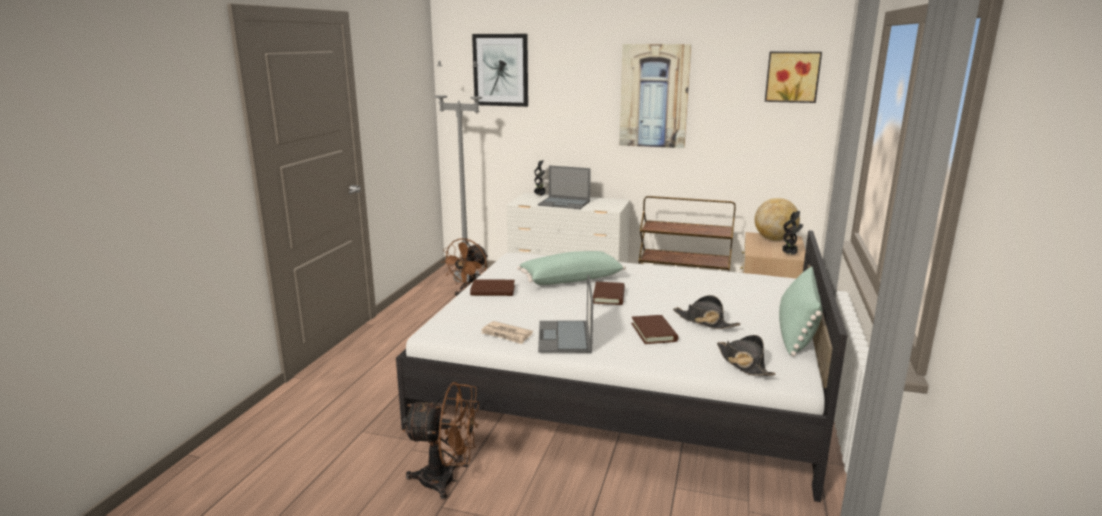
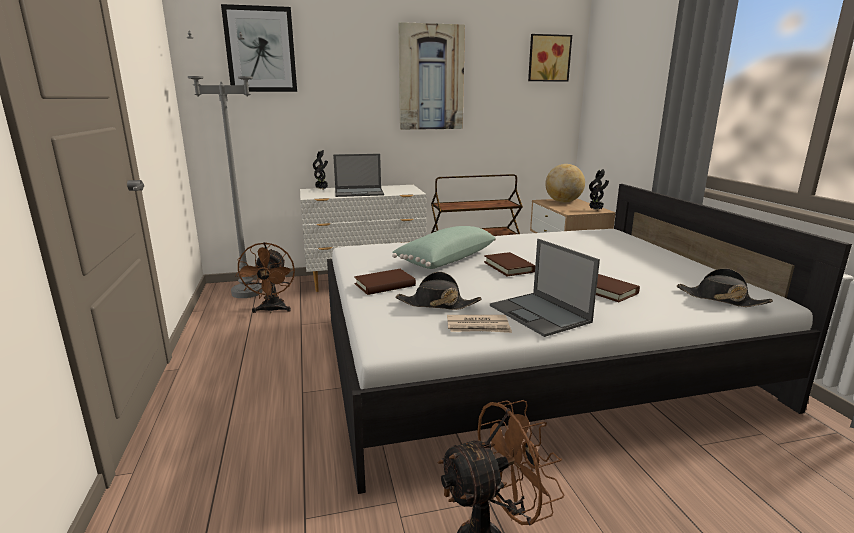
camera: 30 degrees left, 0 degrees up
black hat [673,295,741,329] -> black hat moved to [395,272,481,310]
green pillow [779,267,823,356] -> none

